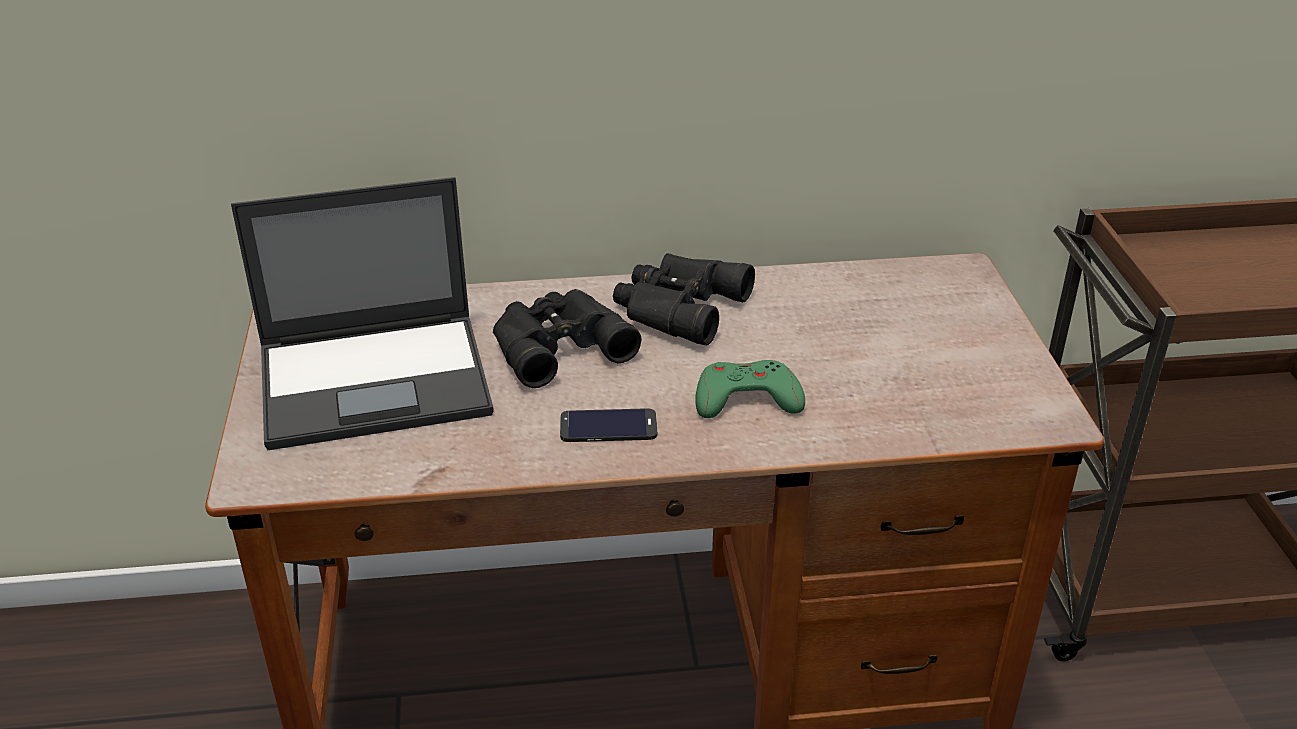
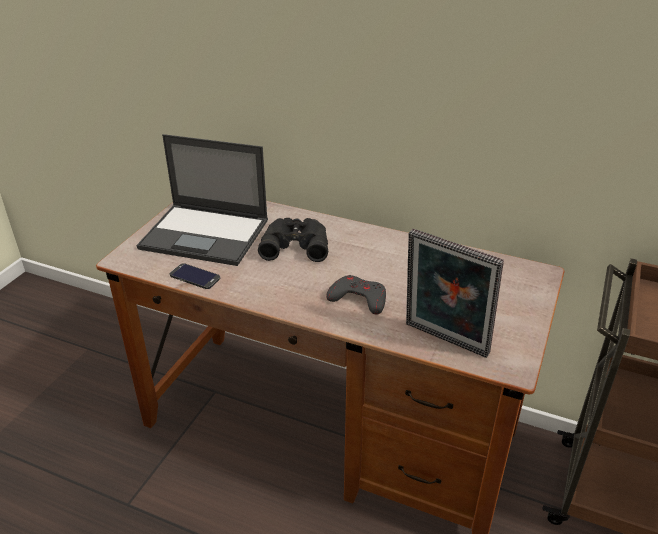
camera: 30 degrees right, 0 degrees up
phone [560,408,658,442] -> phone moved to [170,263,220,289]
black binoculars [613,253,755,345] -> none
green game controller [695,360,805,418] -> grey game controller [326,275,386,315]
none -> picture frame [406,229,504,358]

